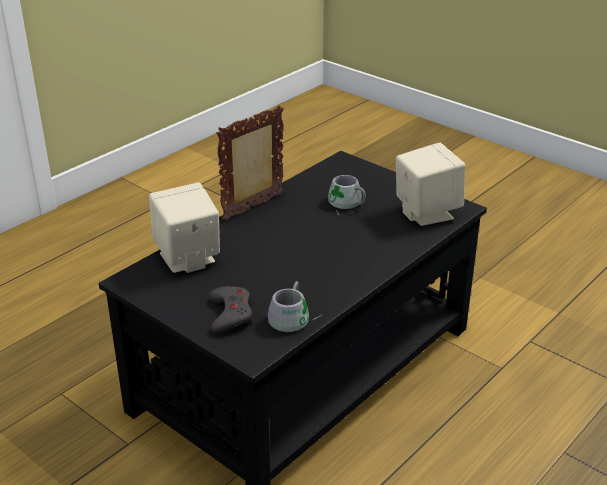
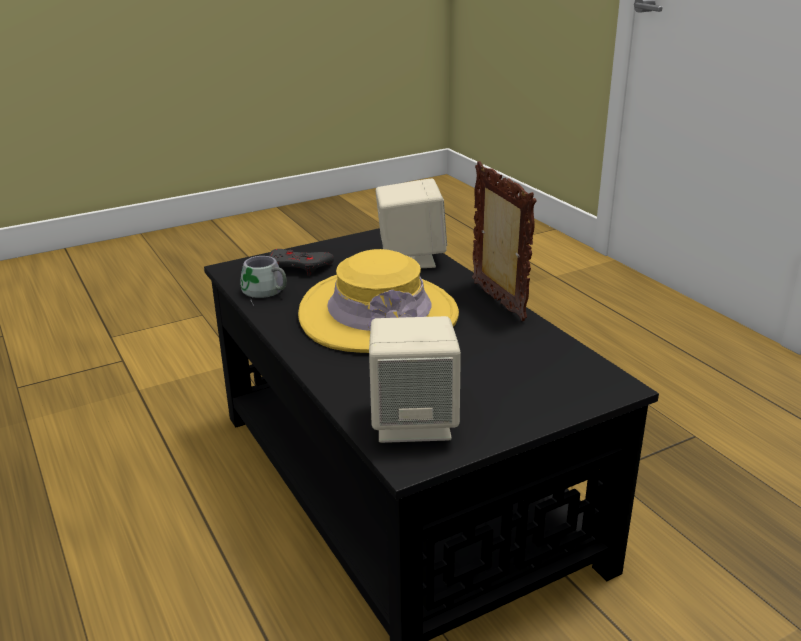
camera: 110 degrees right, 5 degrees down
grey mug [328,175,366,216] -> none
none -> yellow hat [298,249,459,353]

